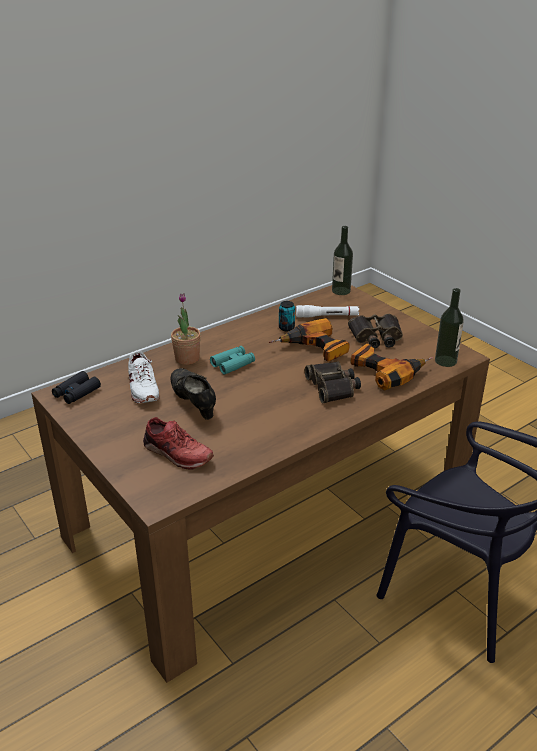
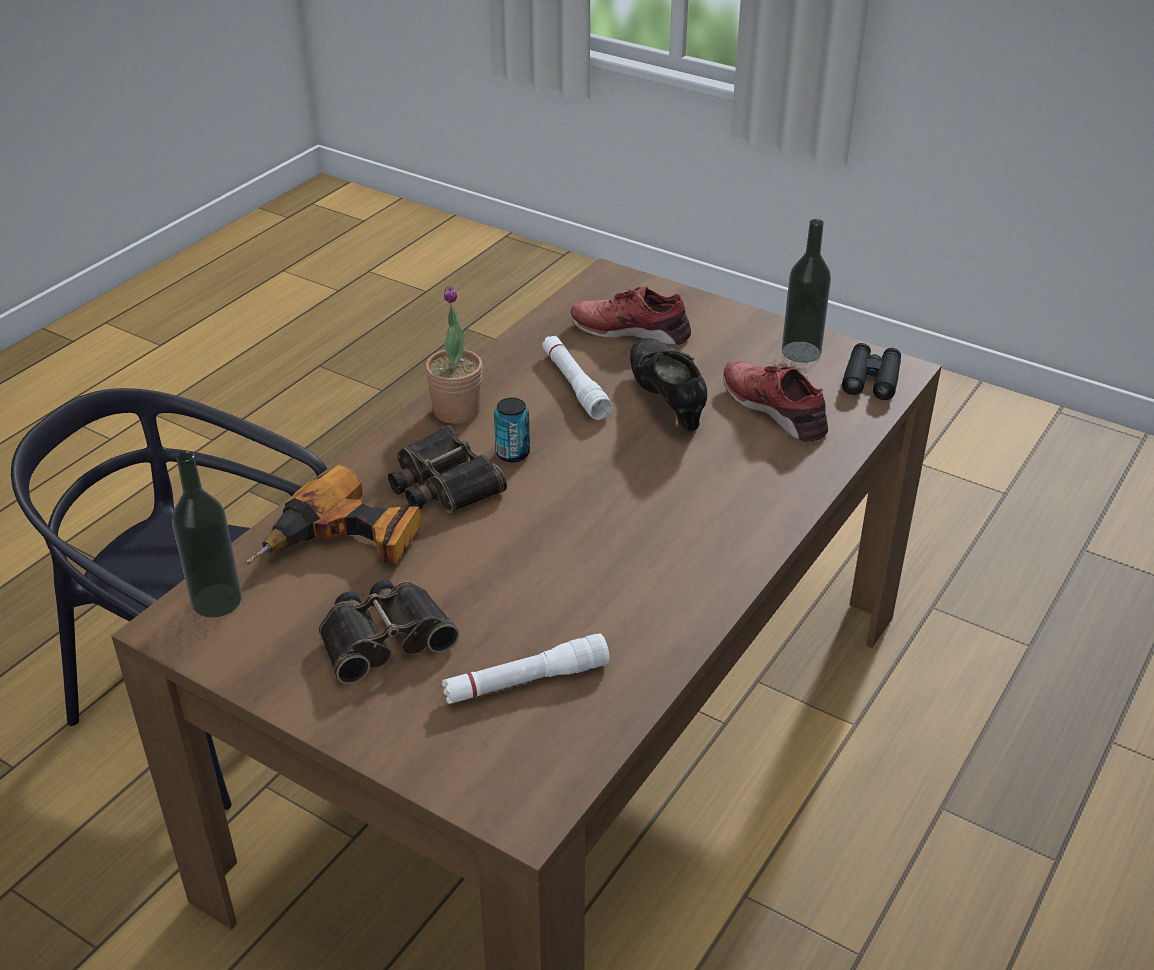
camera: 160 degrees right, 5 degrees up
white shoe [128,352,160,404] -> red shoe [723,360,828,442]
potted plant [171,293,201,365] -> potted plant moved to [425,286,483,424]
black shoe [171,368,216,420] -> black shoe turned 150 degrees counterclockwise [630,338,707,432]
turquoise binoculars [210,346,255,374] -> none
power drill [269,318,350,362] -> none
can [279,301,295,331] -> can moved to [494,398,530,462]
bottle [332,226,353,295] -> bottle moved to [782,219,831,363]
none -> white flashlight [542,336,613,420]

